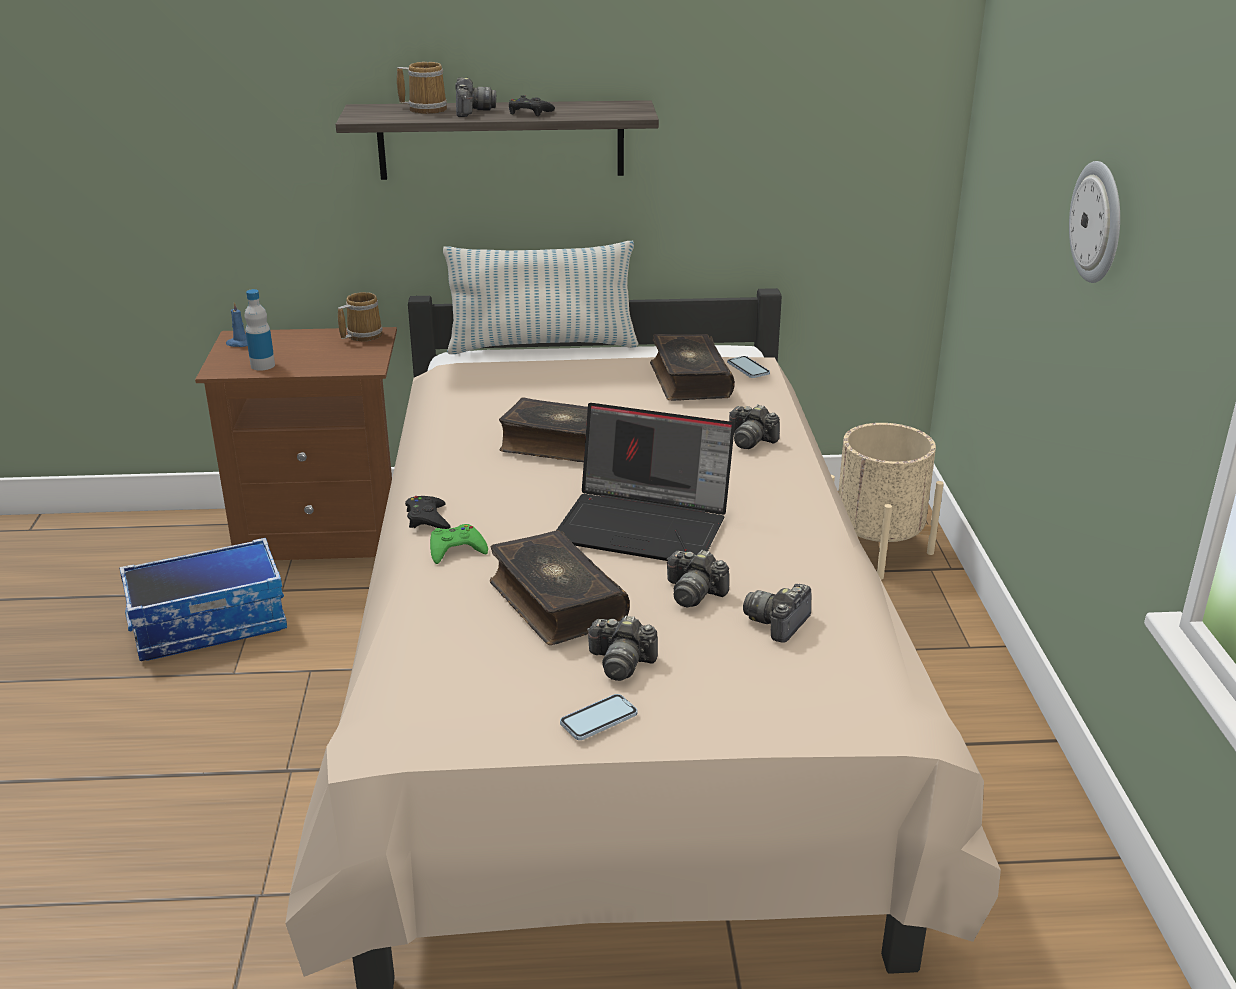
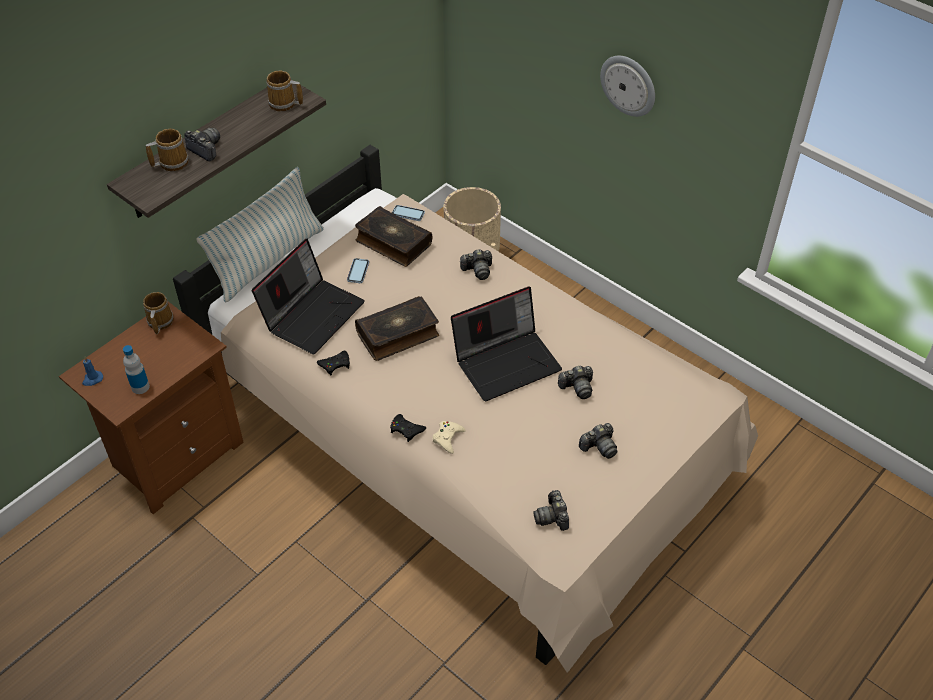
camera: 45 degrees left, 20 degrees up
storage box [119,538,287,661] -> none
green game controller [430,524,488,564] -> beige game controller [433,421,466,454]
book [490,530,630,645] -> none
black game controller [509,95,555,116] -> black game controller moved to [317,350,350,375]
phone [560,694,638,740] -> phone moved to [347,258,369,283]
camera [743,584,811,643] -> camera moved to [533,490,569,531]
none -> laptop [252,238,365,354]
none -> mug [266,71,303,111]

